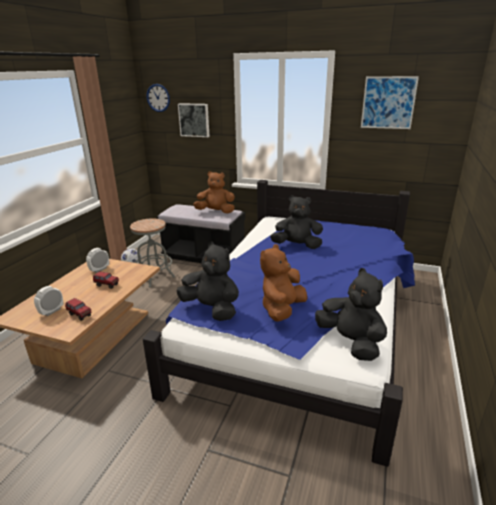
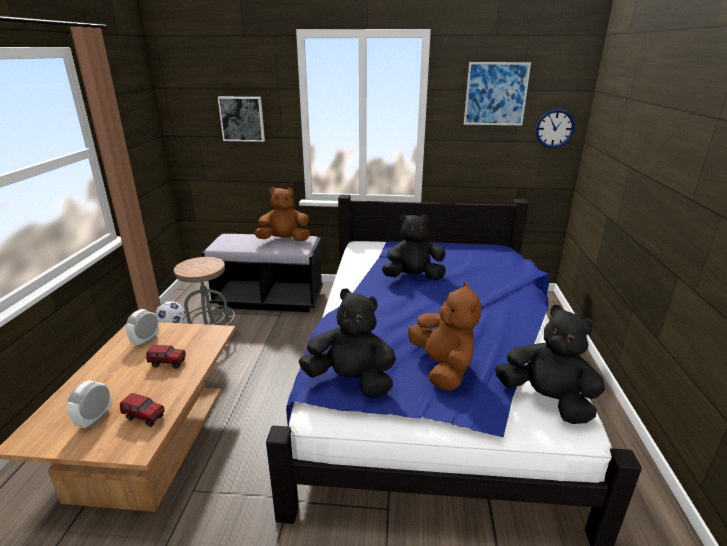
camera: 15 degrees left, 0 degrees up
wall clock [147,84,170,112] -> wall clock moved to [535,109,575,148]
brown plush toy [260,244,307,322] -> brown plush toy turned 150 degrees clockwise [408,282,481,391]

